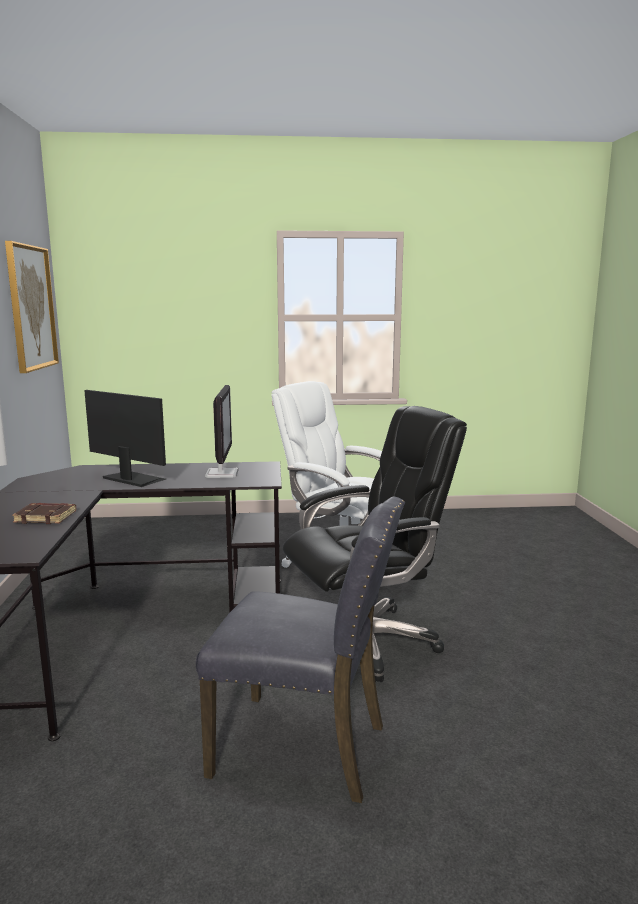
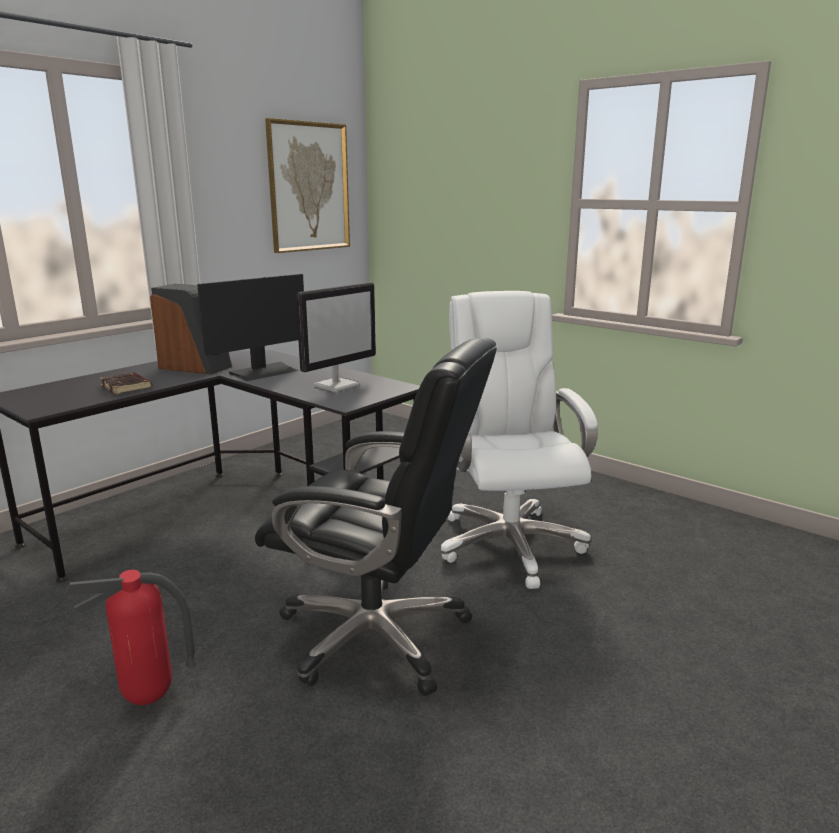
camera: 45 degrees right, 5 degrees up
monitor [84,390,166,487] -> monitor turned 60 degrees clockwise [197,274,304,381]
grey chair [196,496,405,803] -> fire extinguisher [64,570,197,705]
none -> speaker [150,284,232,374]

